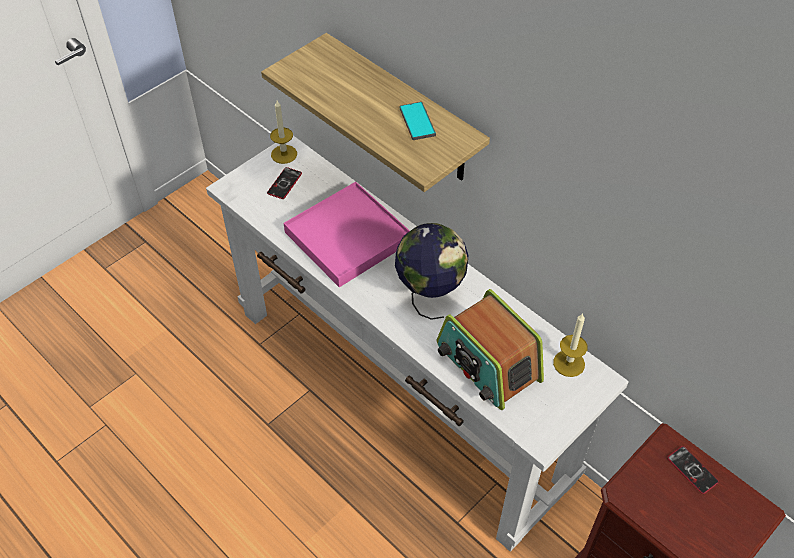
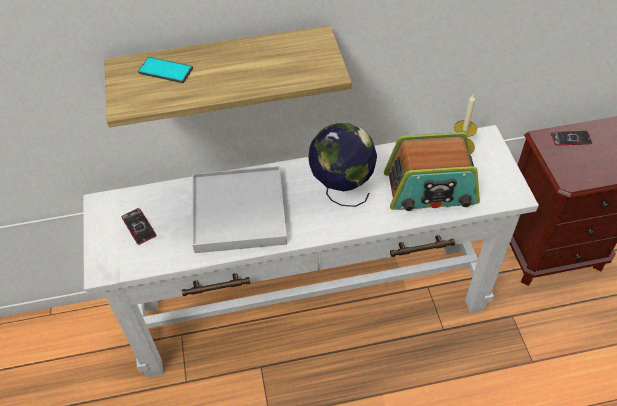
camera: 55 degrees left, 0 degrees up
candle [270,100,297,164] -> none
pink tray [284,182,410,287] -> white tray [192,166,287,253]
phone [399,102,436,140] -> phone moved to [138,57,193,83]

